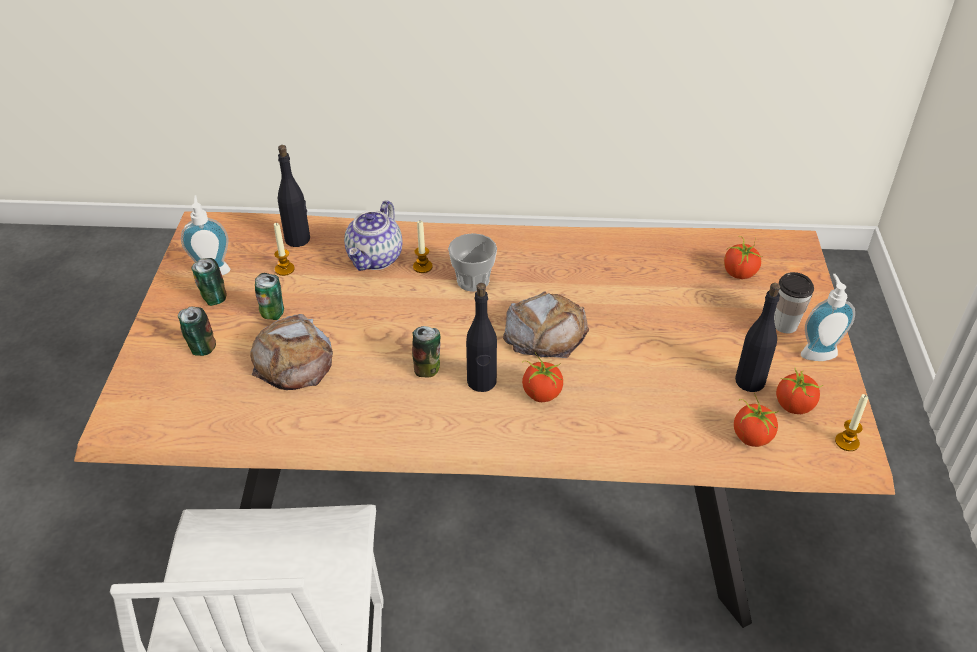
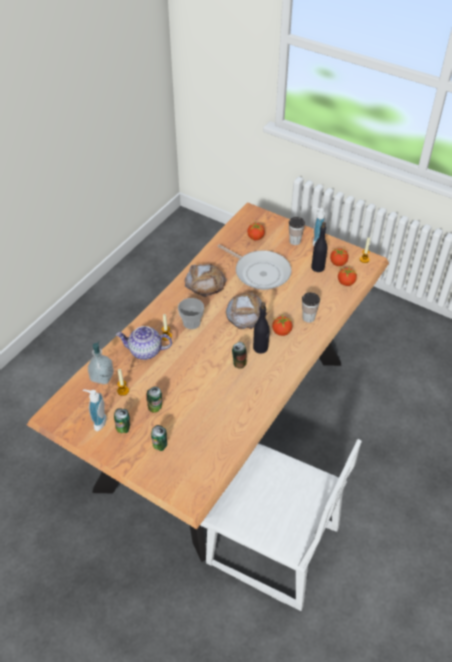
camera: 60 degrees left, 5 degrees up
bread [250,314,333,390] -> bread moved to [185,264,227,297]
black bottle [278,145,310,247] -> soap dispenser [88,341,114,385]
teapot [344,200,402,271] -> teapot turned 135 degrees clockwise [116,326,172,360]
none -> frying pan [217,244,291,290]
none -> cup [302,292,320,323]

